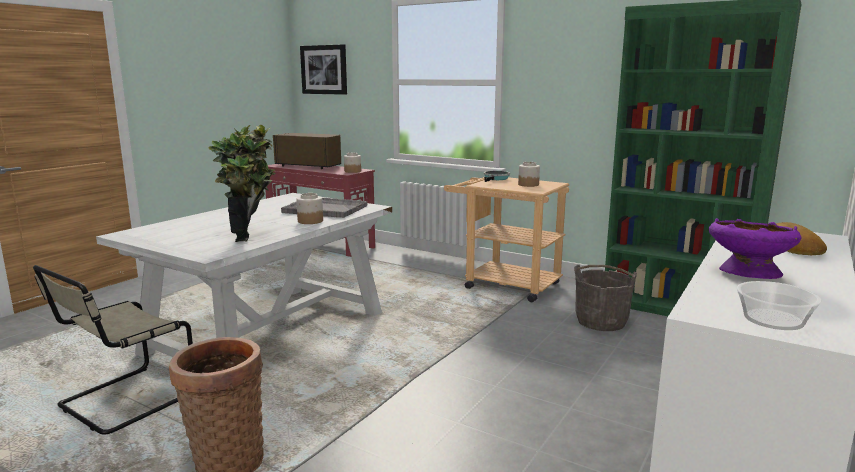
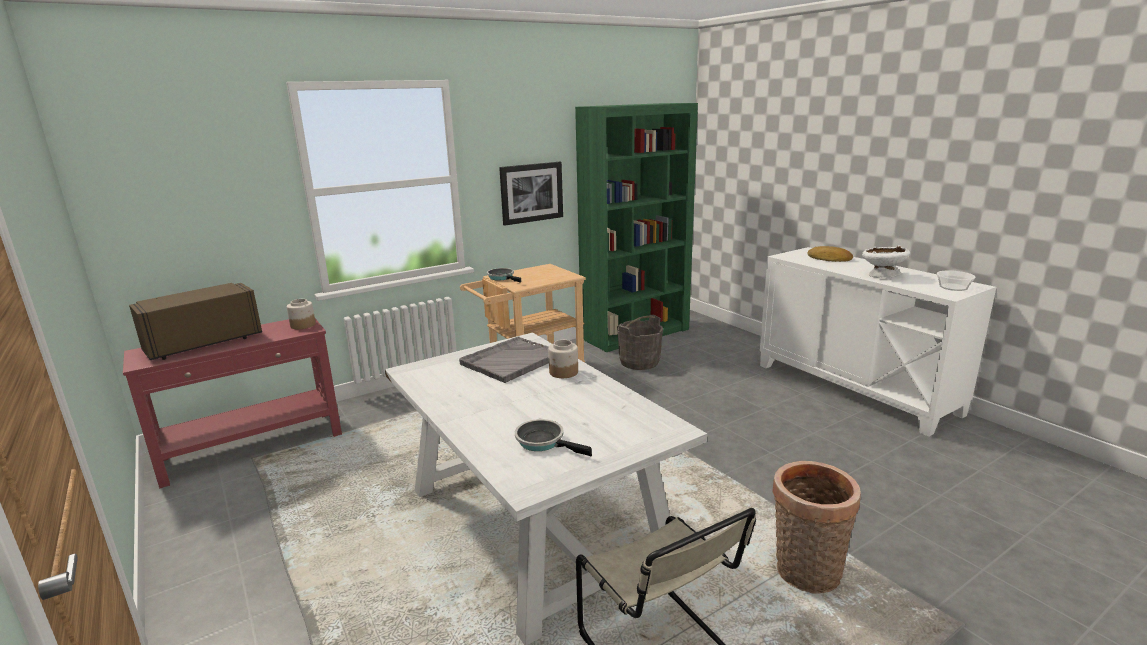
camera: 65 degrees left, 5 degrees up
potted plant [208,125,276,242] -> none
picture [300,44,347,95] -> picture moved to [499,162,563,226]
jar [518,162,540,187] -> none
purple bowl [709,218,801,279] -> white bowl [862,245,910,278]
none -> frying pan [515,419,592,456]

